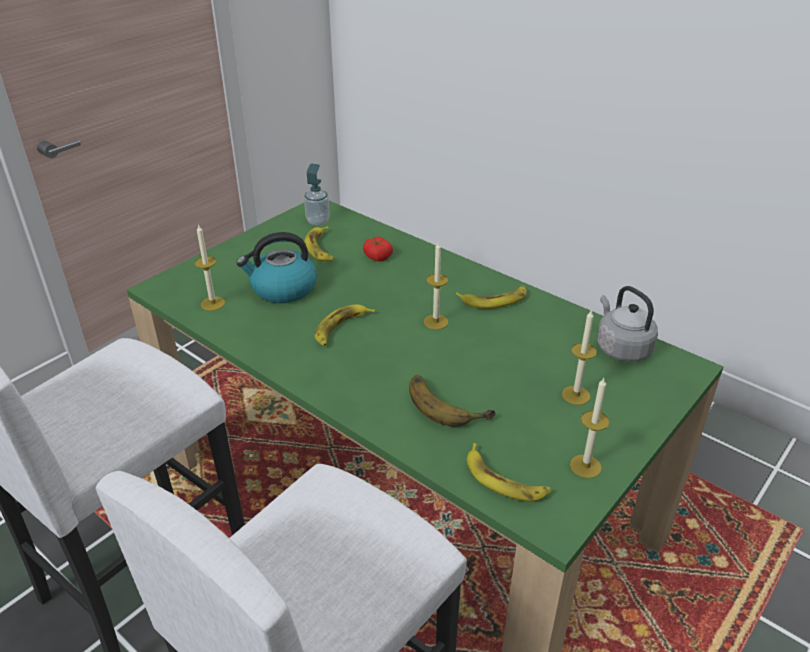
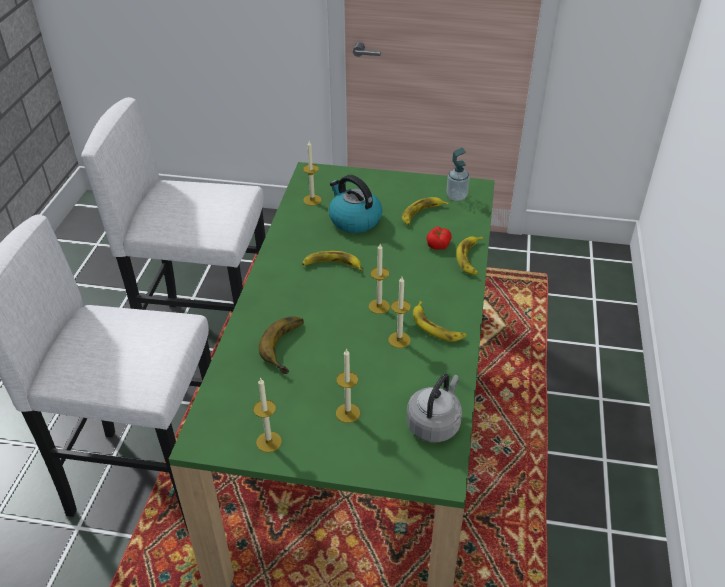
camera: 60 degrees right, 5 degrees up
banana [467,443,551,501] -> banana moved to [456,237,483,275]
none -> candle [388,277,411,348]

